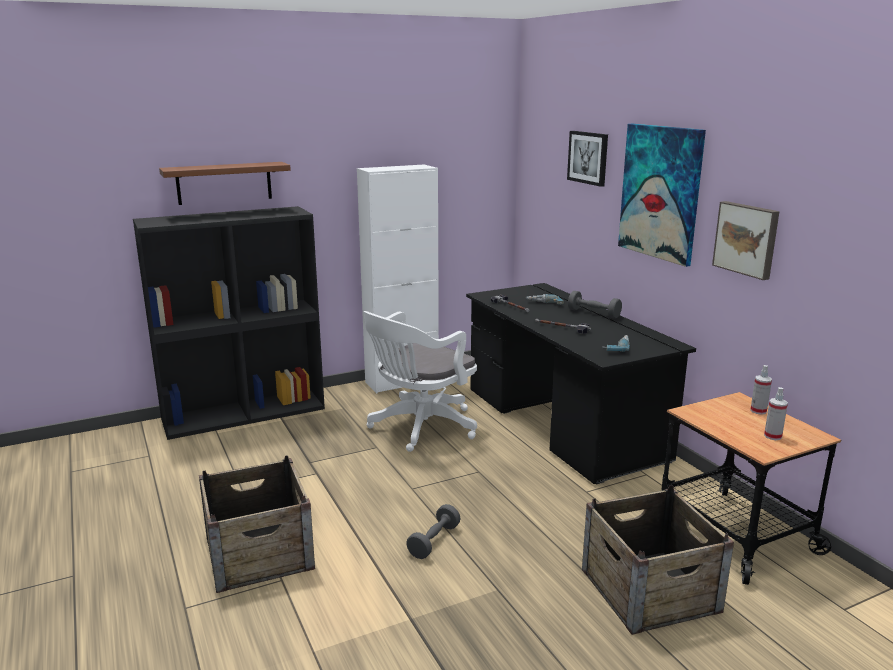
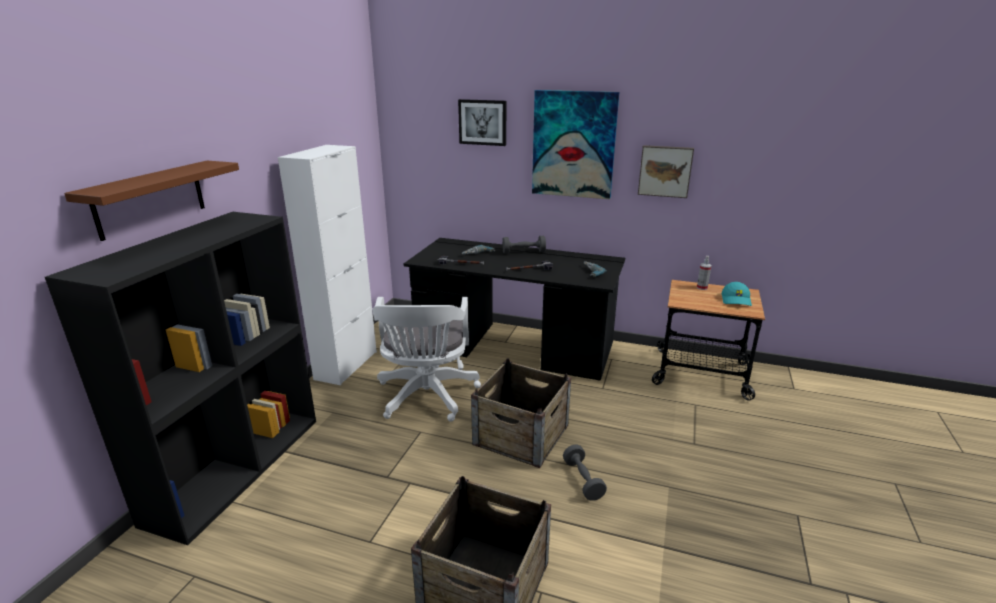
camera: 45 degrees left, 5 degrees up
crate [582,485,734,635] -> crate moved to [471,358,571,468]
spray bottle [764,387,788,440] -> turquoise cap [722,282,752,306]

